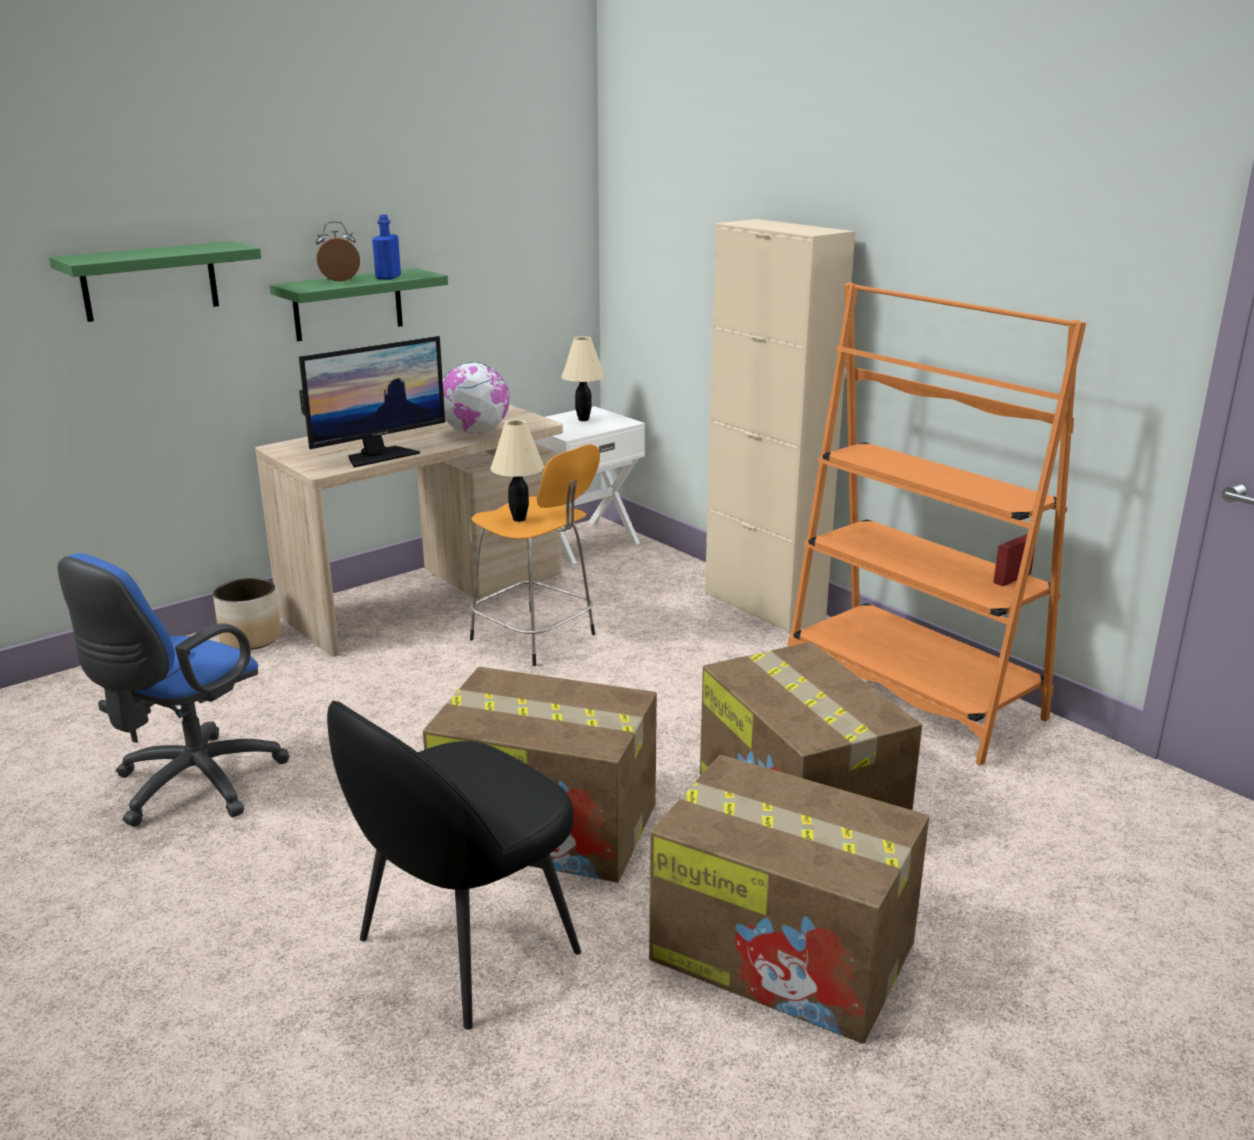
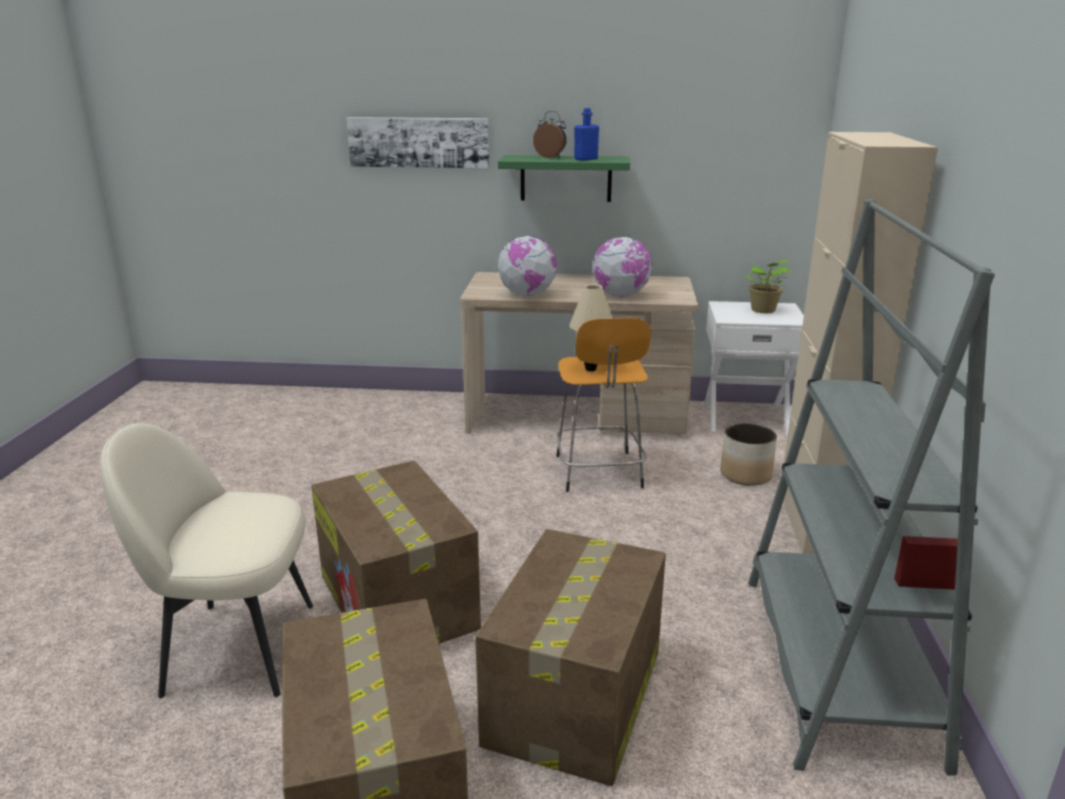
camera: 45 degrees right, 0 degrees up
green shelf [49,241,261,322] -> picture [346,117,489,168]
blue office chair [58,553,290,827] -> none
planter [213,578,281,650] -> planter moved to [720,423,777,486]
monitor [299,336,445,468] -> globe [498,236,557,296]
black chair [327,701,581,1030] -> beige chair [100,422,313,698]
beige table lamp [561,336,605,421] -> potted plant [746,259,792,313]
orange bookcase [787,282,1086,765] -> grey bookcase [748,199,995,776]

